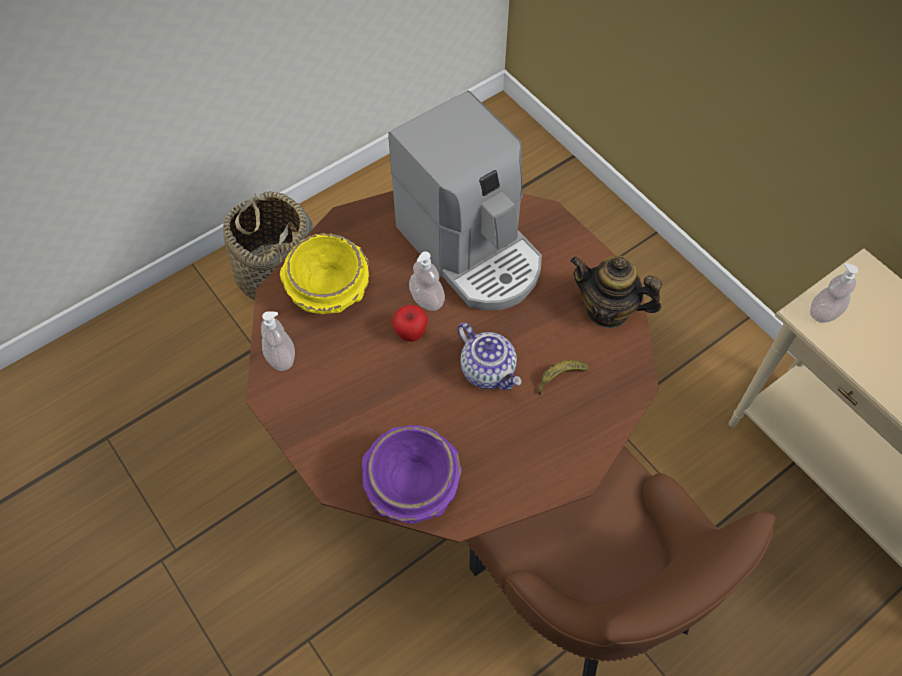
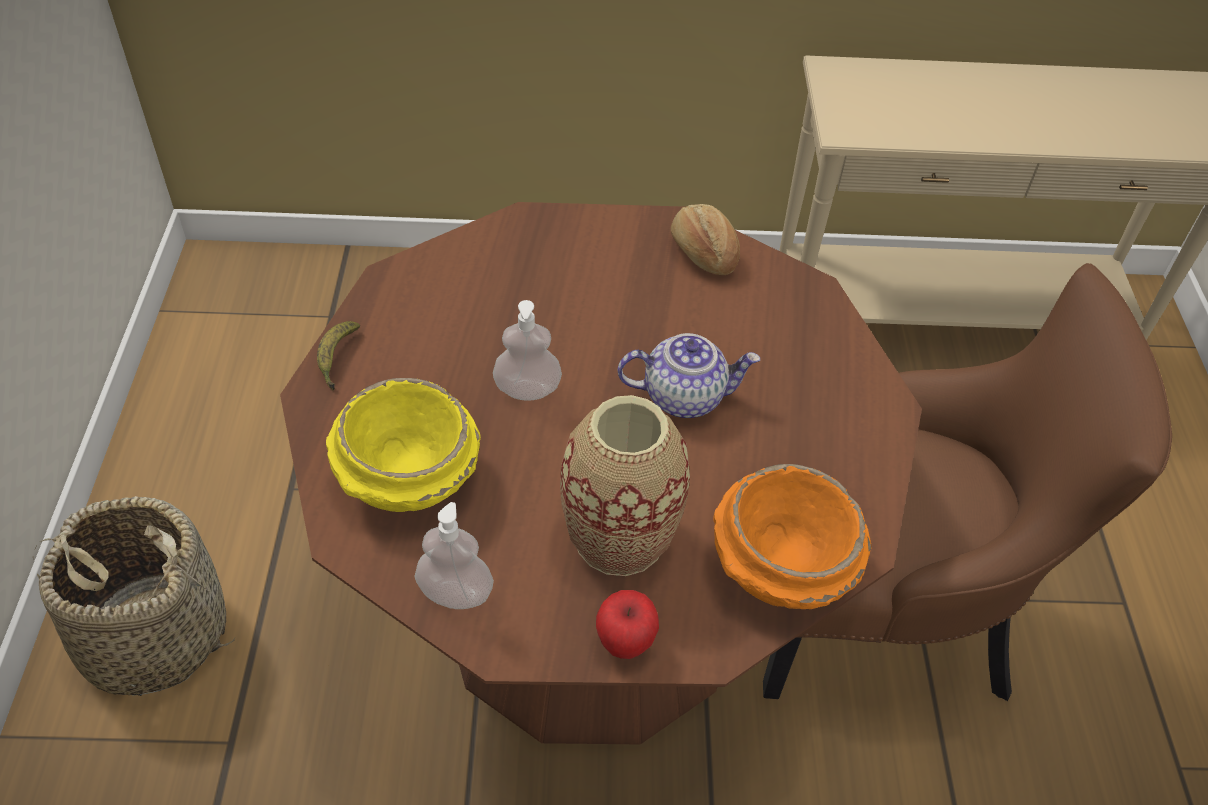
camera: 55 degrees left, 10 degrees down
purple bowl [362,425,462,524] -> orange bowl [713,464,872,609]
coffee machine [388,90,542,310] -> none
apple [392,305,428,342] -> apple moved to [596,590,659,659]
banana [538,360,589,395] -> banana moved to [317,321,360,390]
teapot [570,255,662,328] -> bread [670,204,740,275]
soap dispenser [810,263,858,323] -> none
none -> vase [560,395,690,576]

